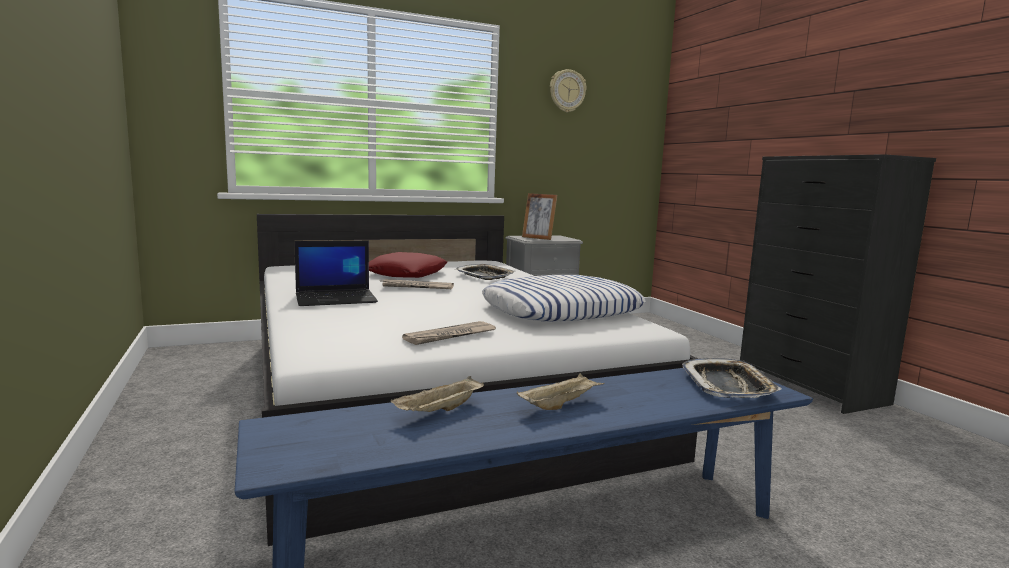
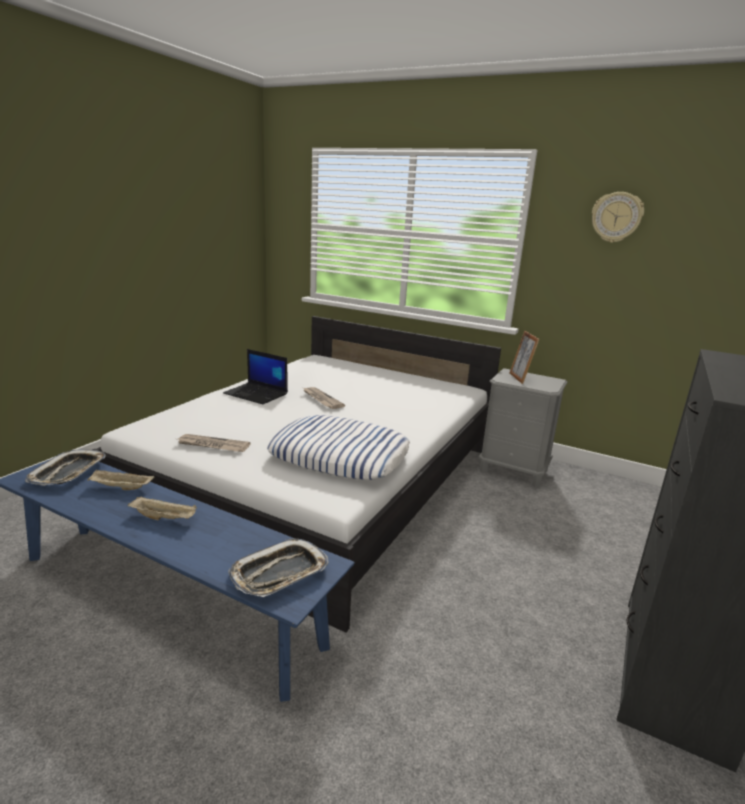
camera: 50 degrees right, 10 degrees up
red pillow [369,252,447,278] -> none
tray [456,264,515,280] -> tray moved to [25,449,106,485]

